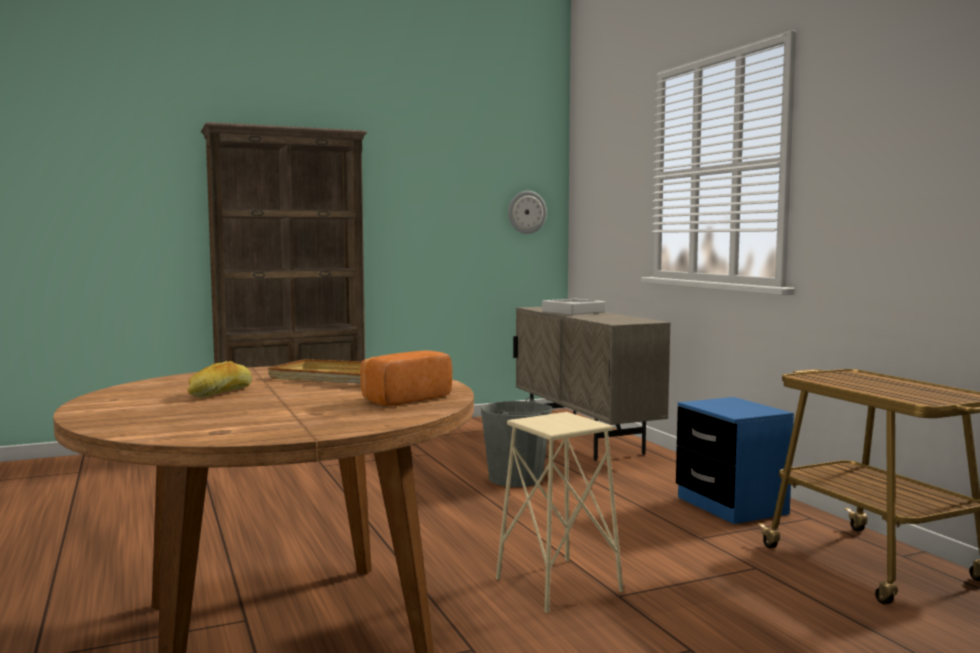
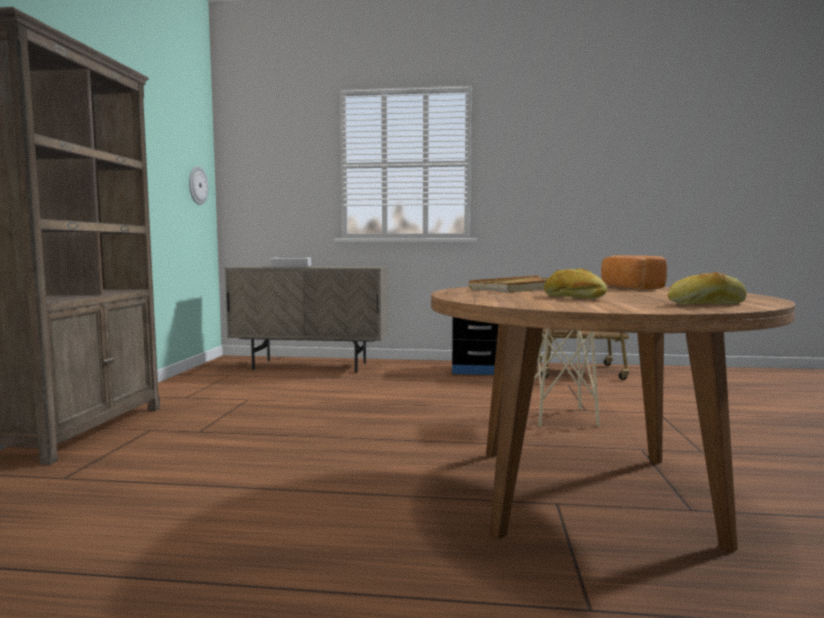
camera: 60 degrees left, 0 degrees up
grey bucket [481,398,553,487] -> none
none -> bread [667,272,746,305]

